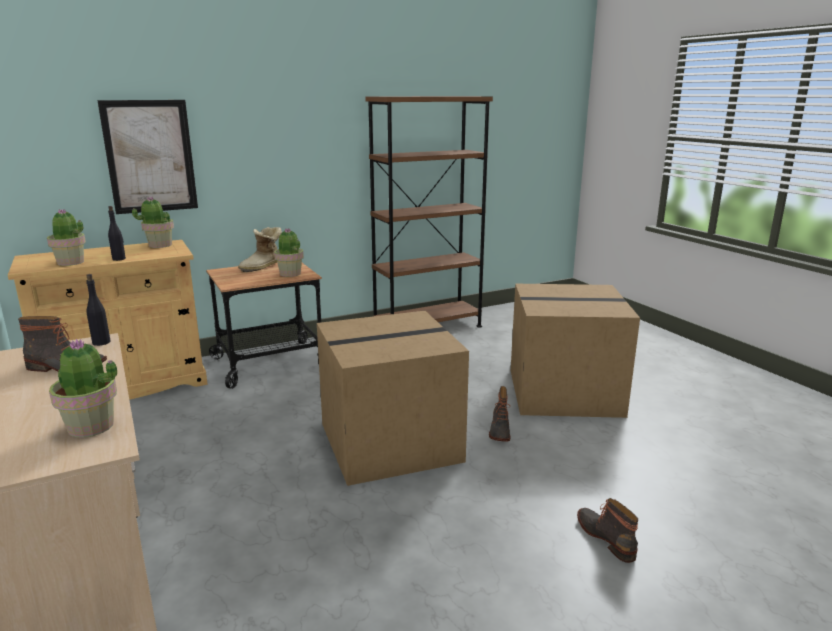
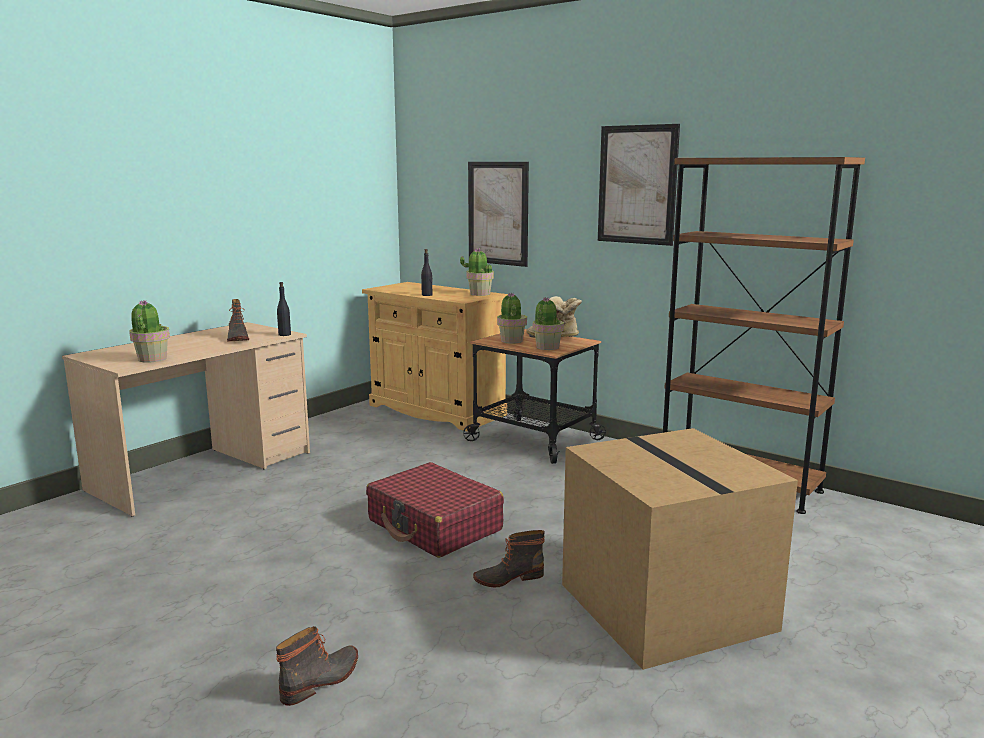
camera: 65 degrees right, 5 degrees down
potted plant [47,209,86,266] -> potted plant moved to [497,293,527,344]
cardboard box [317,311,469,486] -> red suitcase [366,462,504,558]
none -> picture [598,124,680,246]

